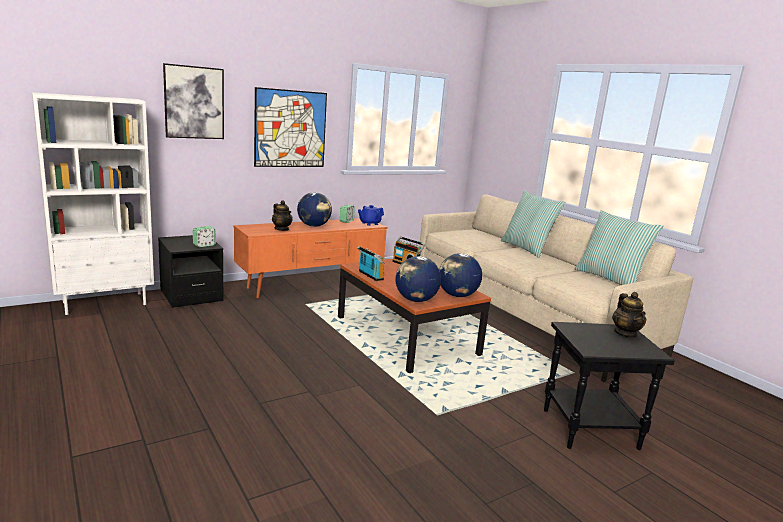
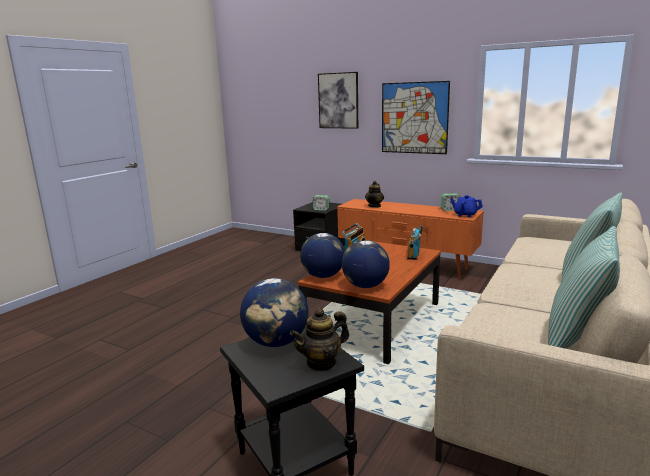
camera: 65 degrees right, 0 degrees up
white bookcase [32,92,154,315] -> none
globe [297,192,332,227] -> globe moved to [240,278,308,347]

